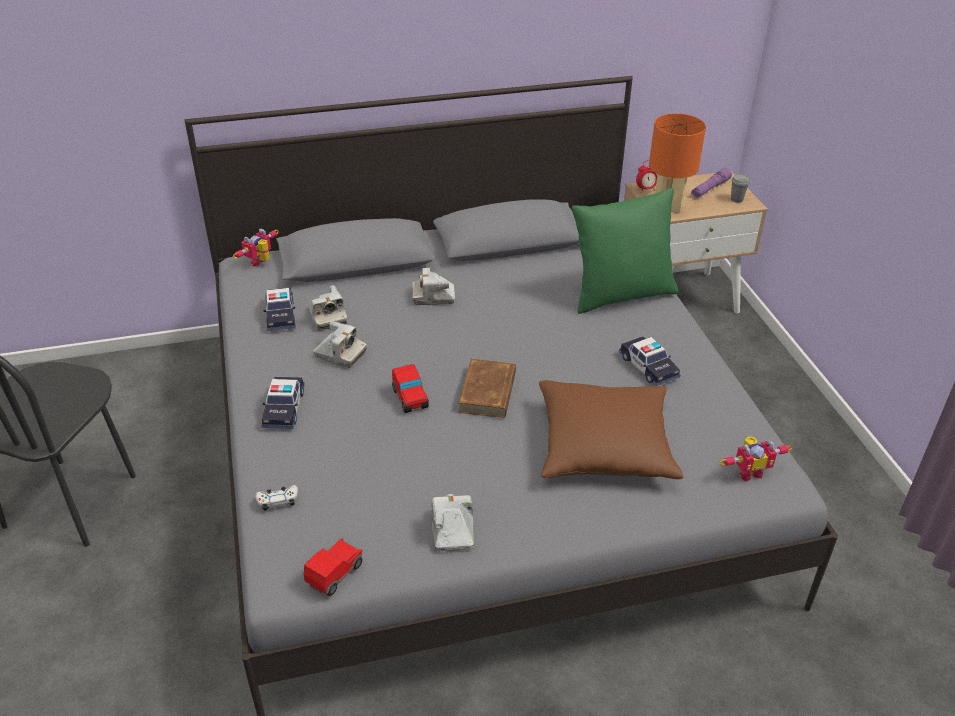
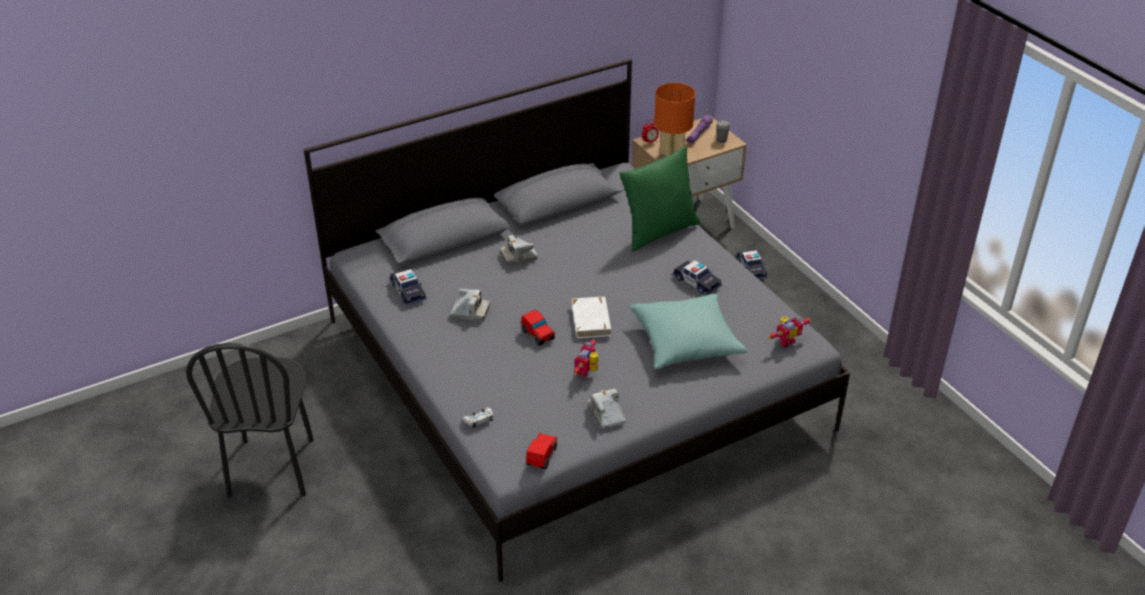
camera: 15 degrees left, 0 degrees up
toy robot [233,229,279,267] -> toy robot moved to [574,339,598,377]
toy car [261,377,305,429] -> toy car moved to [736,250,767,279]
camera [308,285,347,331] -> none
brown book [459,359,516,418] -> white book [572,296,612,338]
brown pillow [539,380,684,479] -> turquoise pillow [629,294,748,369]

